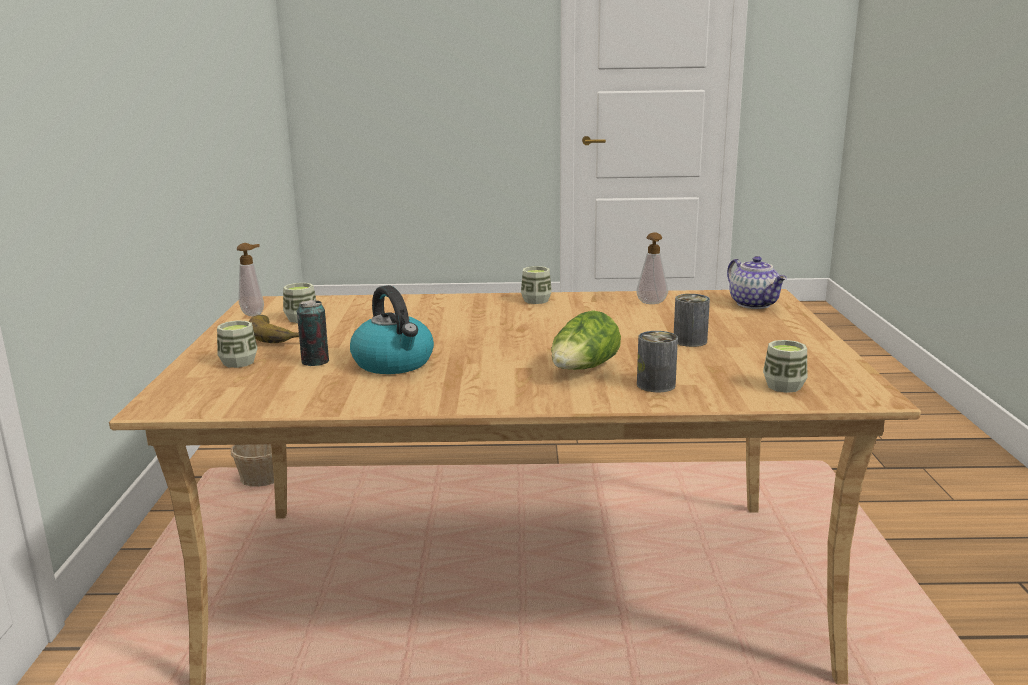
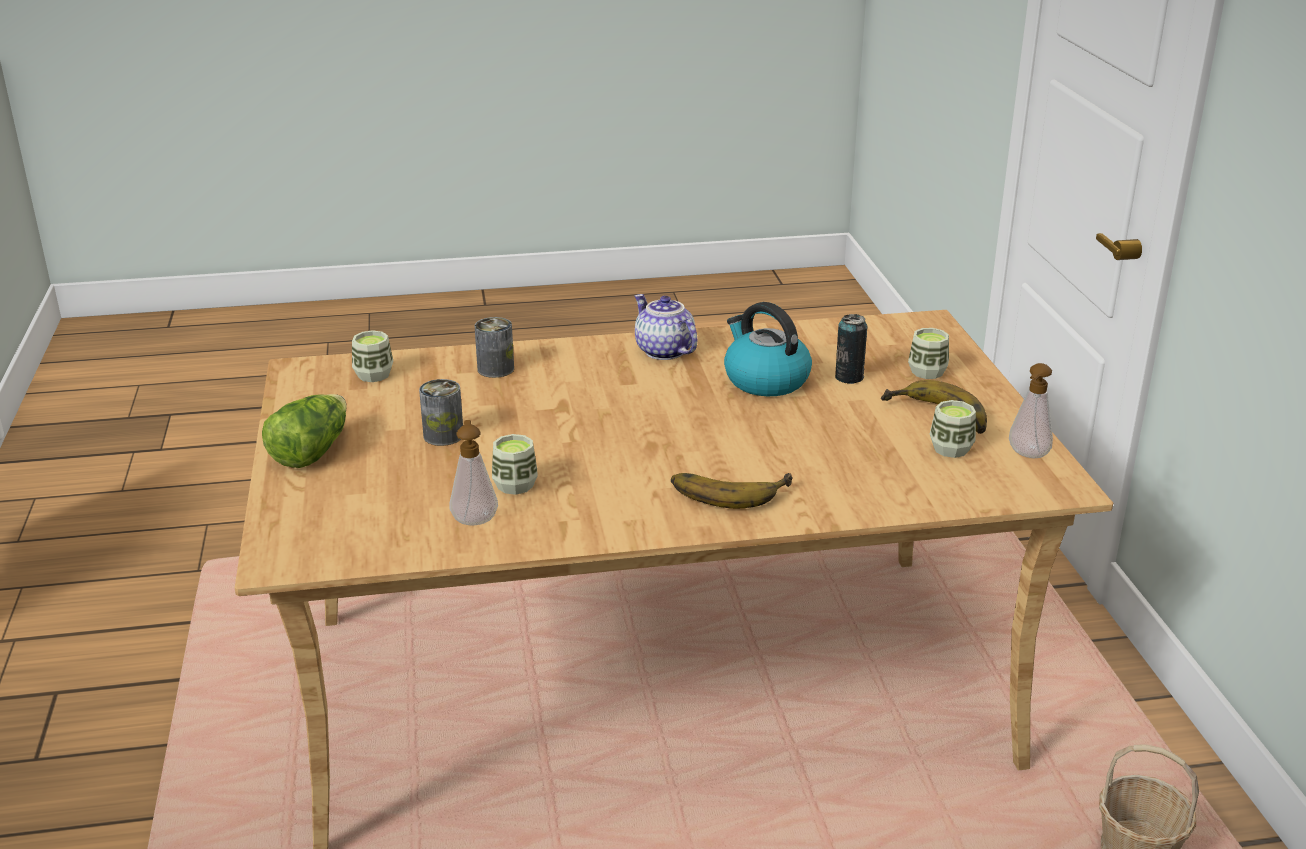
camera: 170 degrees right, 10 degrees up
cup [521,266,552,304] -> cup moved to [492,434,538,495]
lettuce [551,310,621,370] -> lettuce moved to [262,394,347,468]
teapot [727,256,787,309] -> teapot moved to [634,294,697,360]
none -> banana [671,473,793,509]

